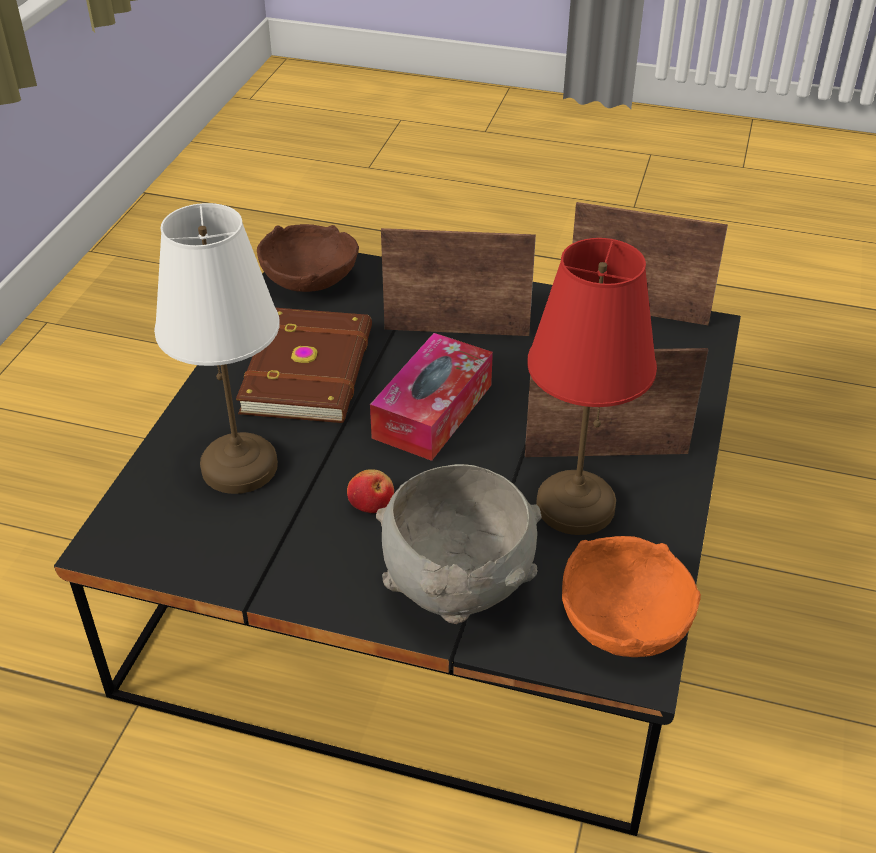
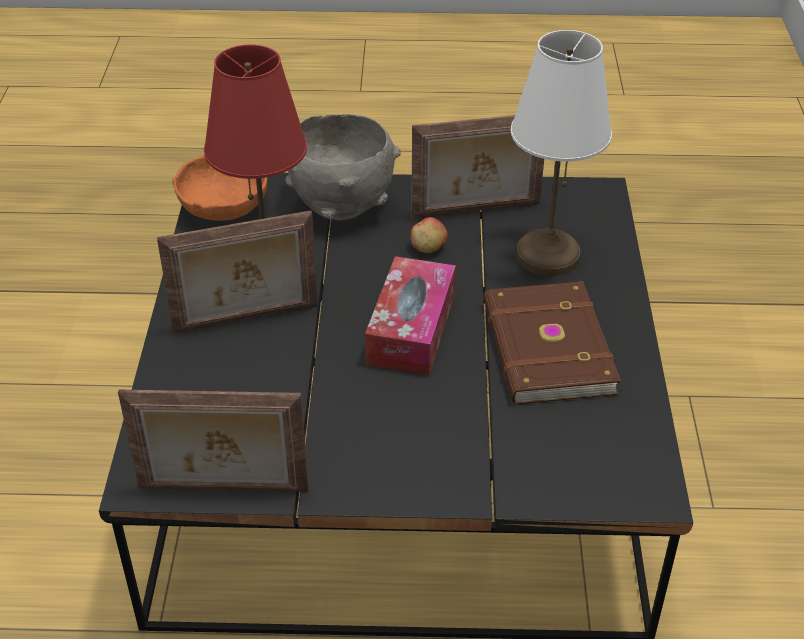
camera: 165 degrees right, 0 degrees up
brown bowl [257,224,359,292] -> none
picture frame [381,228,536,336] -> picture frame moved to [411,115,544,218]

